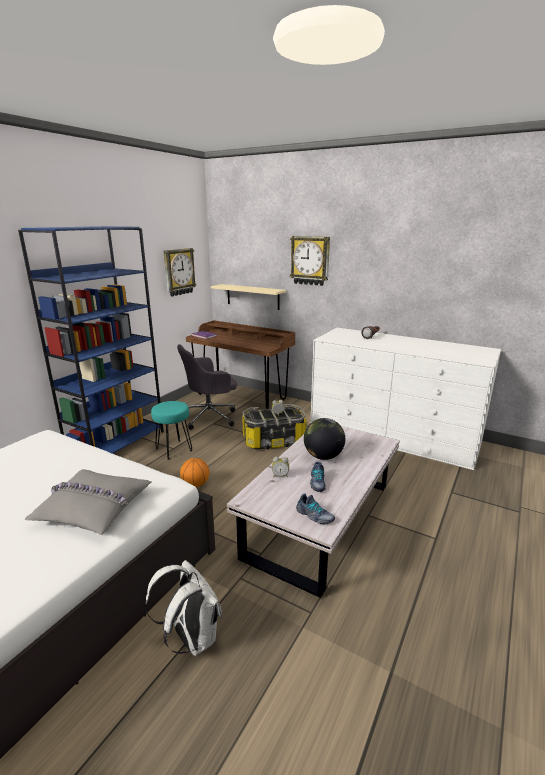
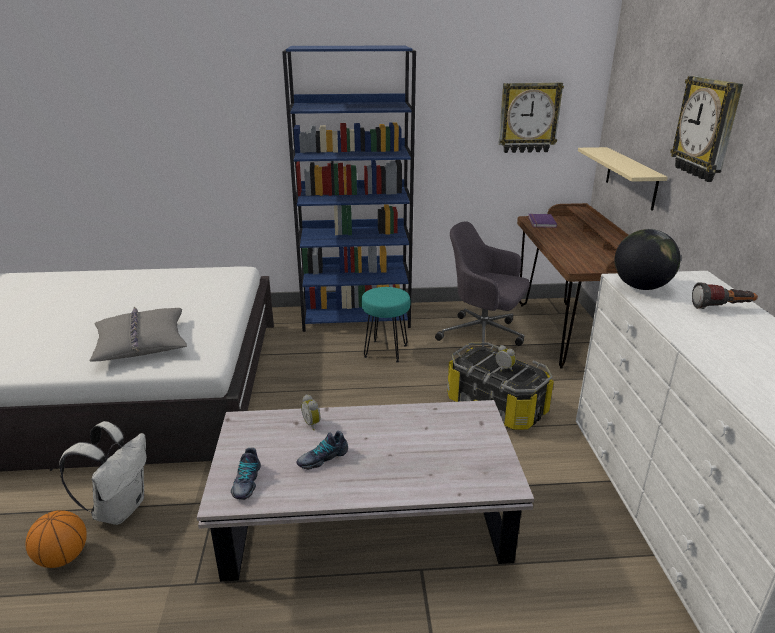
camera: 55 degrees right, 5 degrees up
basketball [180,458,209,487] -> basketball moved to [26,510,87,568]
globe [304,418,345,460] -> globe moved to [614,229,681,290]

